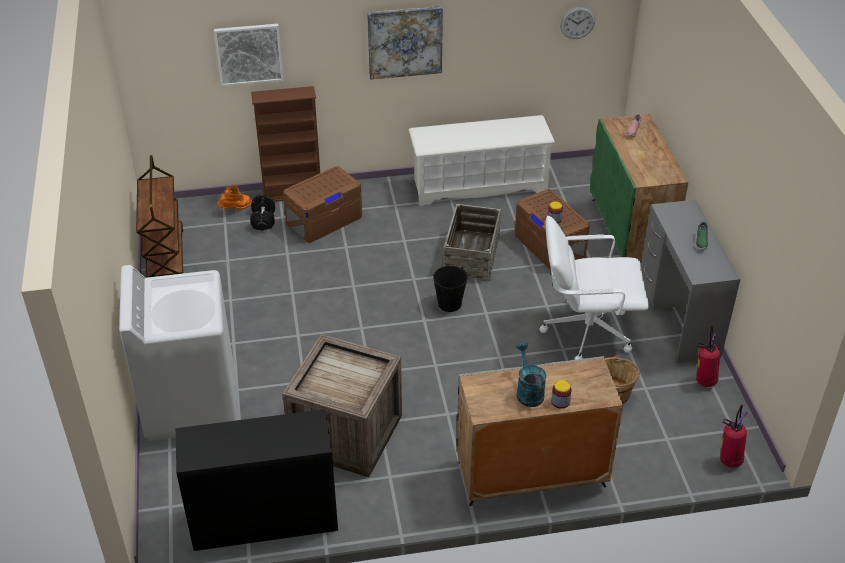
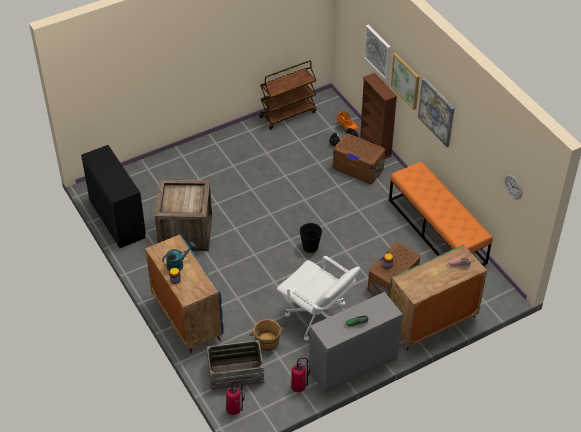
camera: 70 degrees right, 5 degrees up
white washing machine [119,265,238,441] -> none
white shoe rack [409,115,555,206] -> orange bench [389,161,493,266]
crate [443,204,501,281] -> crate moved to [206,340,264,391]
grey cabinet [457,356,623,506] -> blue cabinet [145,234,224,353]
white office chair [540,216,649,360] -> white office chair turned 150 degrees clockwise [277,256,360,341]
none -> picture [391,53,420,110]

